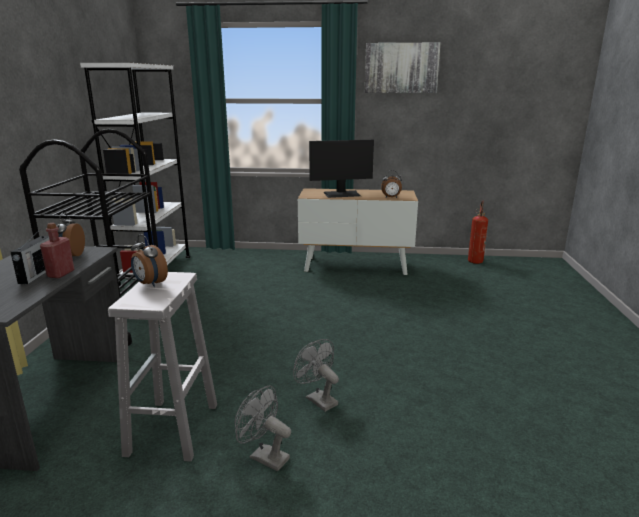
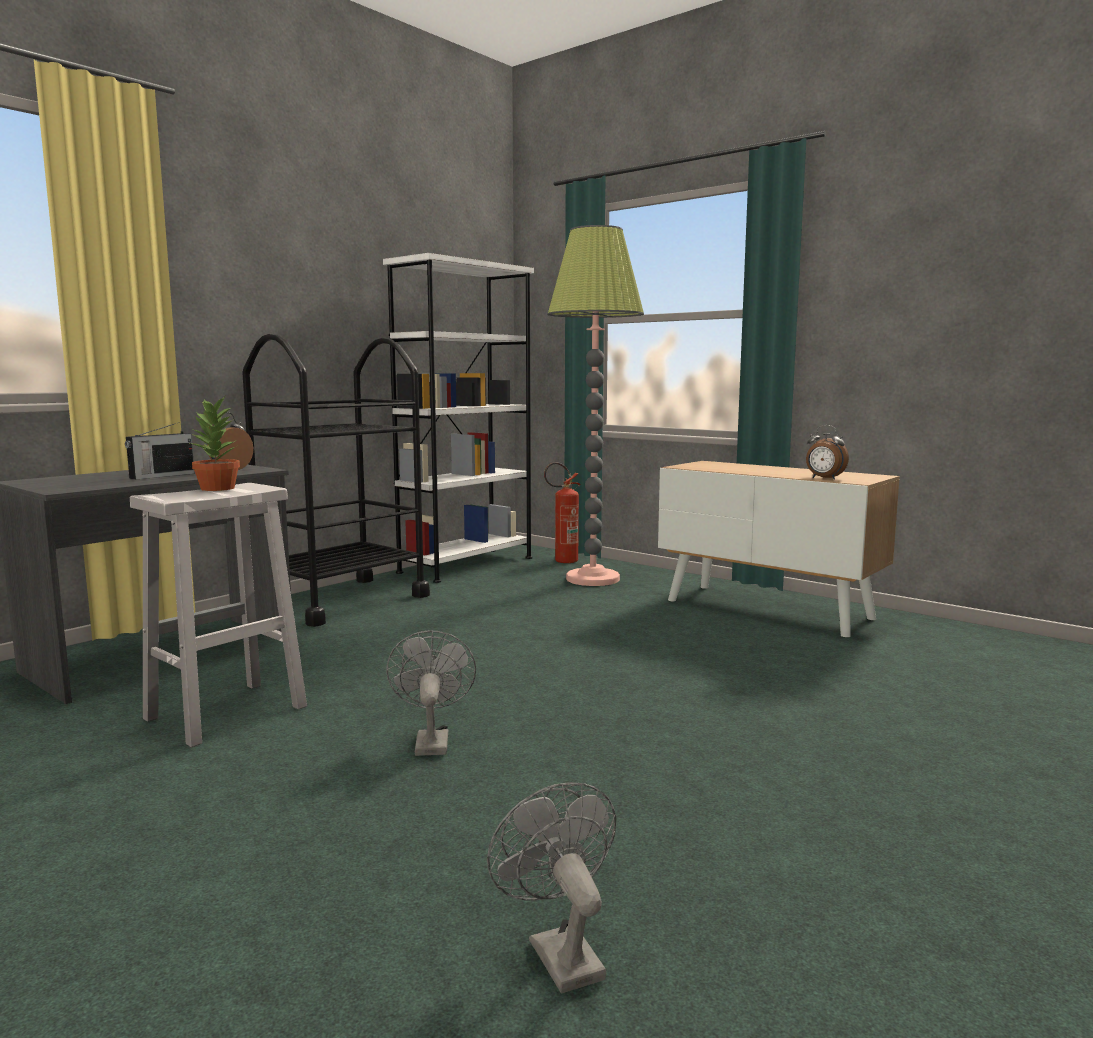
camera: 35 degrees right, 10 degrees down
red bottle [40,223,74,278] -> none
alarm clock [131,234,168,287] -> potted plant [190,396,240,491]
grey fan [235,385,291,471] -> grey fan moved to [487,782,616,993]
monitor [309,140,374,198] -> none
picture [365,43,441,93] -> none
fire extinguisher [468,200,488,264] -> fire extinguisher moved to [544,462,581,563]
none -> floor lamp [548,225,644,586]

